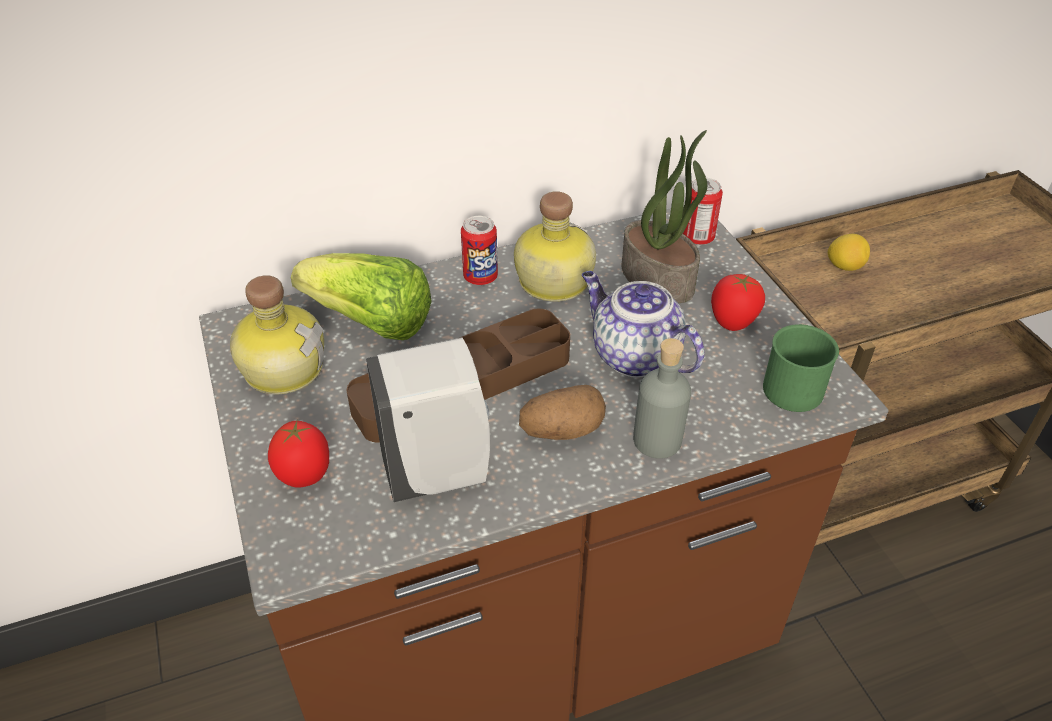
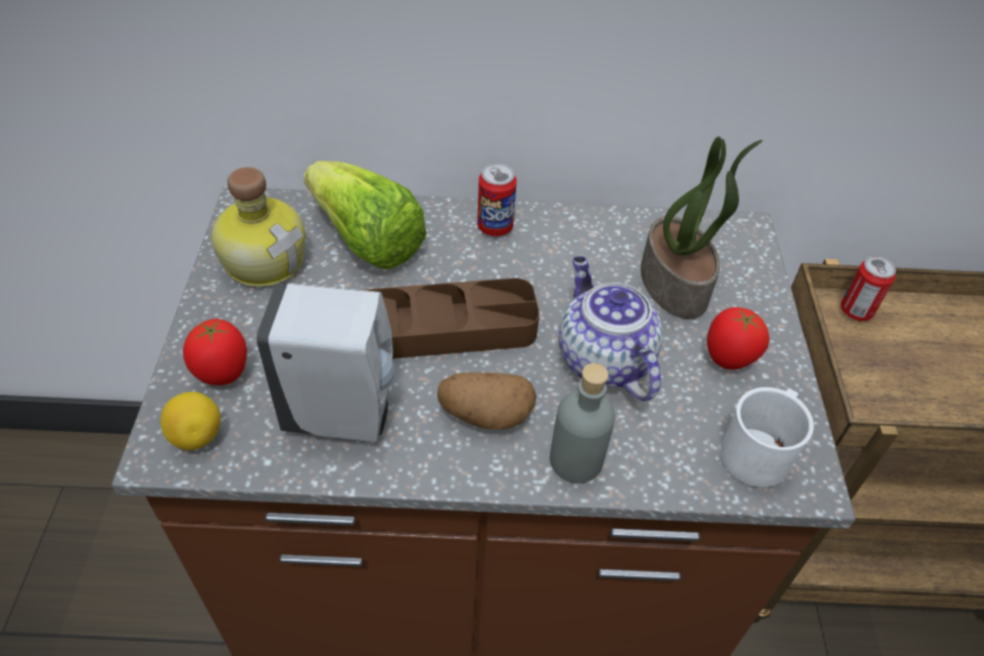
camera: 20 degrees right, 5 degrees up
bottle [514,192,596,302] -> none
can [683,178,723,245] -> can moved to [841,256,896,321]
green mug [763,324,839,412] -> white mug [720,387,814,487]
lemon [828,234,870,271] -> lemon moved to [160,392,221,450]

